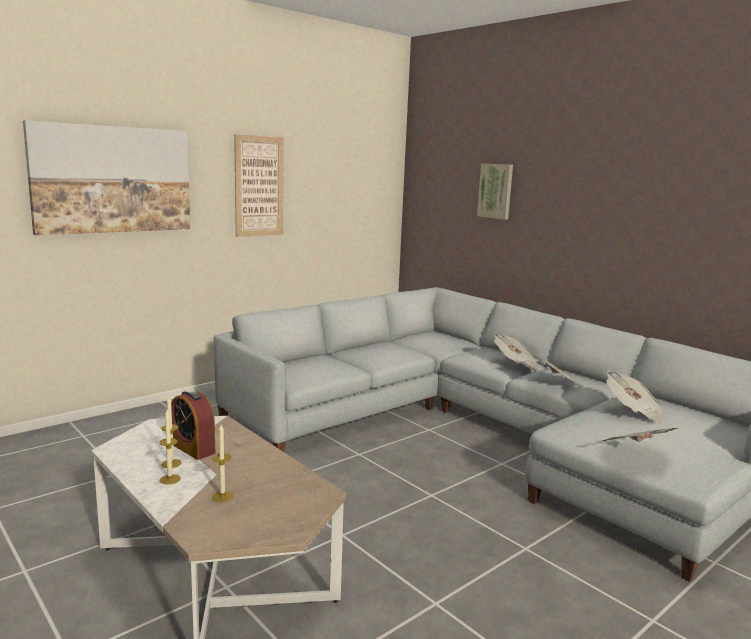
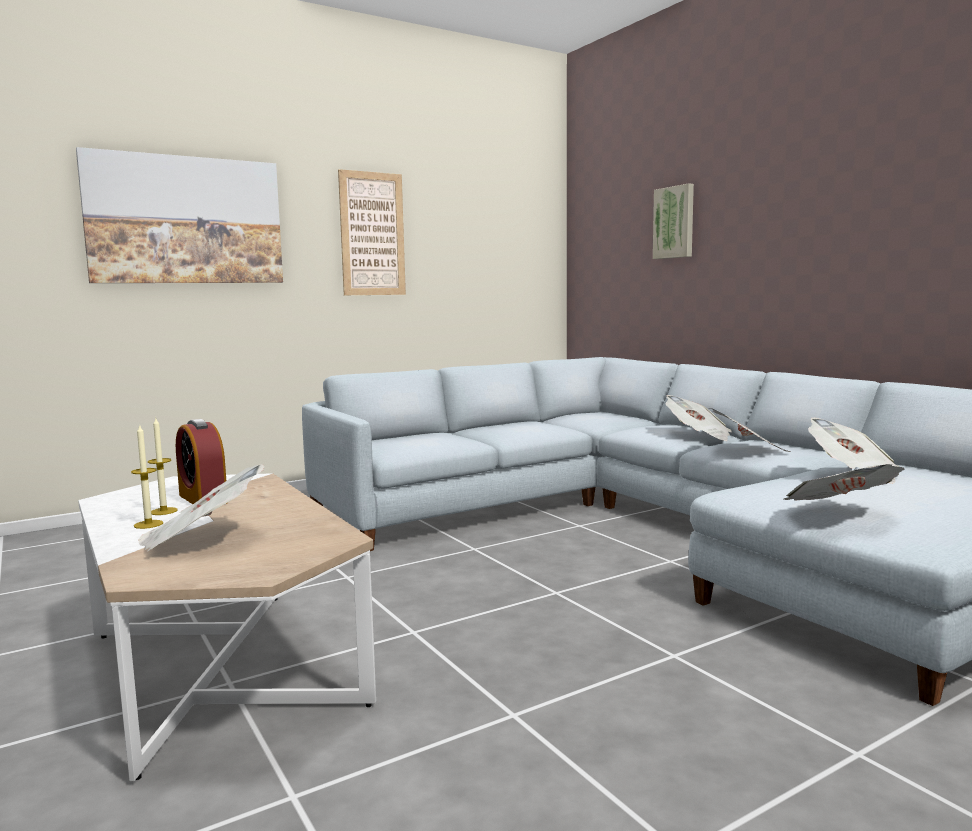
camera: 10 degrees right, 5 degrees down
candle [212,424,233,503] -> newspaper [138,464,264,552]

